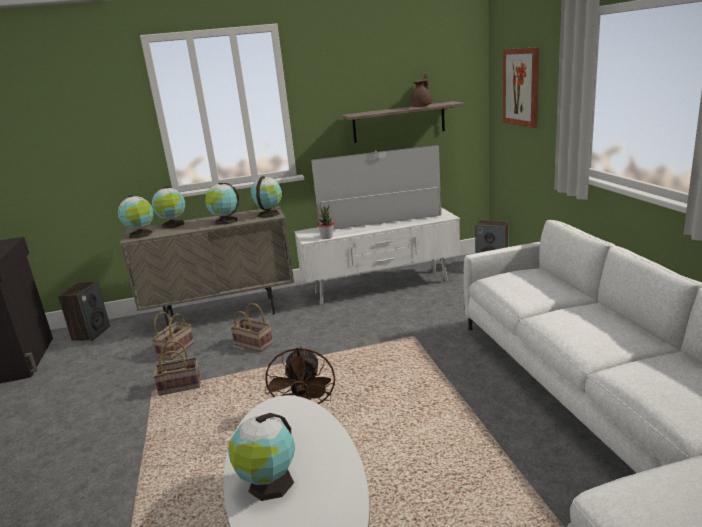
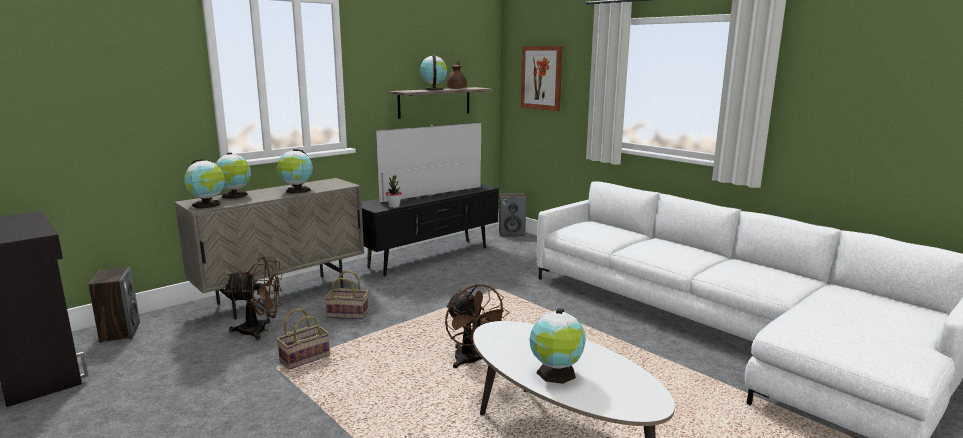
camera: 30 degrees left, 5 degrees down
basket [152,312,195,360] -> brown fan [225,257,283,340]
globe [251,176,282,218] -> globe moved to [420,55,447,91]
white tv stand [294,208,460,305] -> black tv stand [362,184,499,276]

